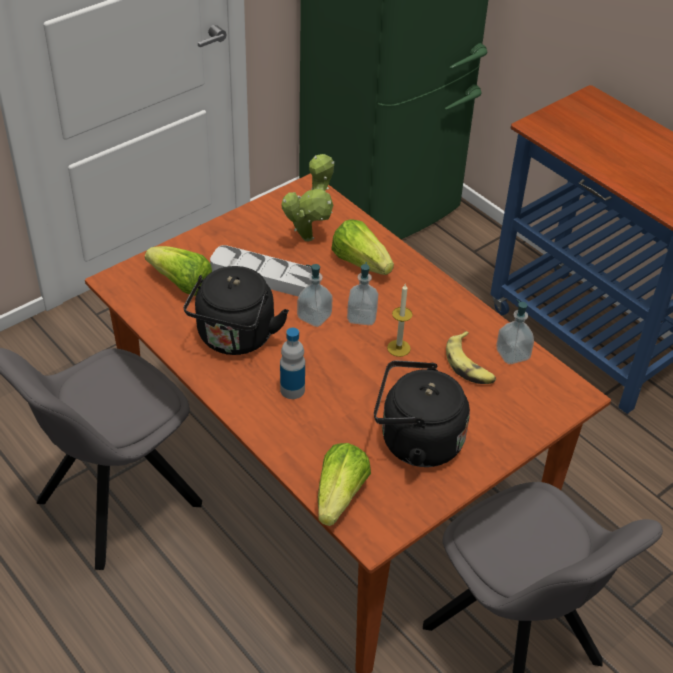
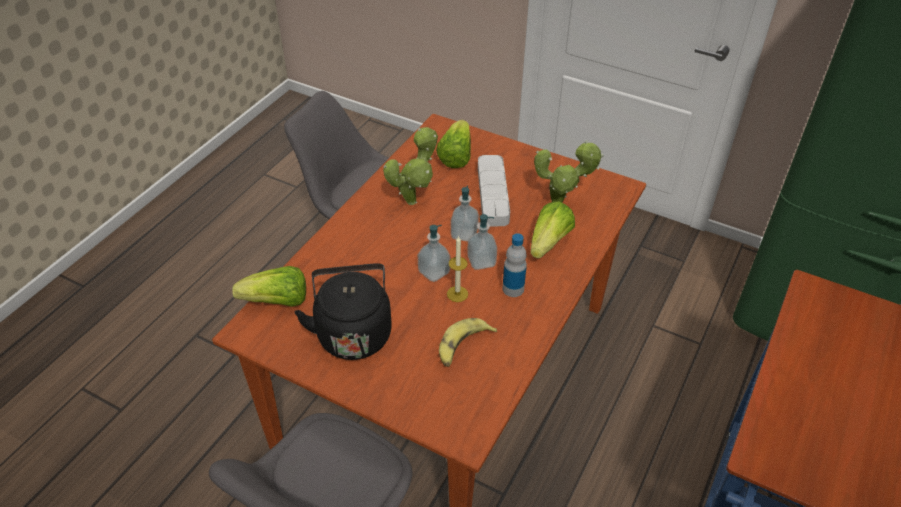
camera: 70 degrees right, 0 degrees up
black kettle [184,266,289,355] -> potted plant [383,127,438,205]
bottle [280,328,305,399] -> bottle moved to [502,233,527,297]
soap dispenser [496,300,534,364] -> soap dispenser moved to [418,225,450,282]

